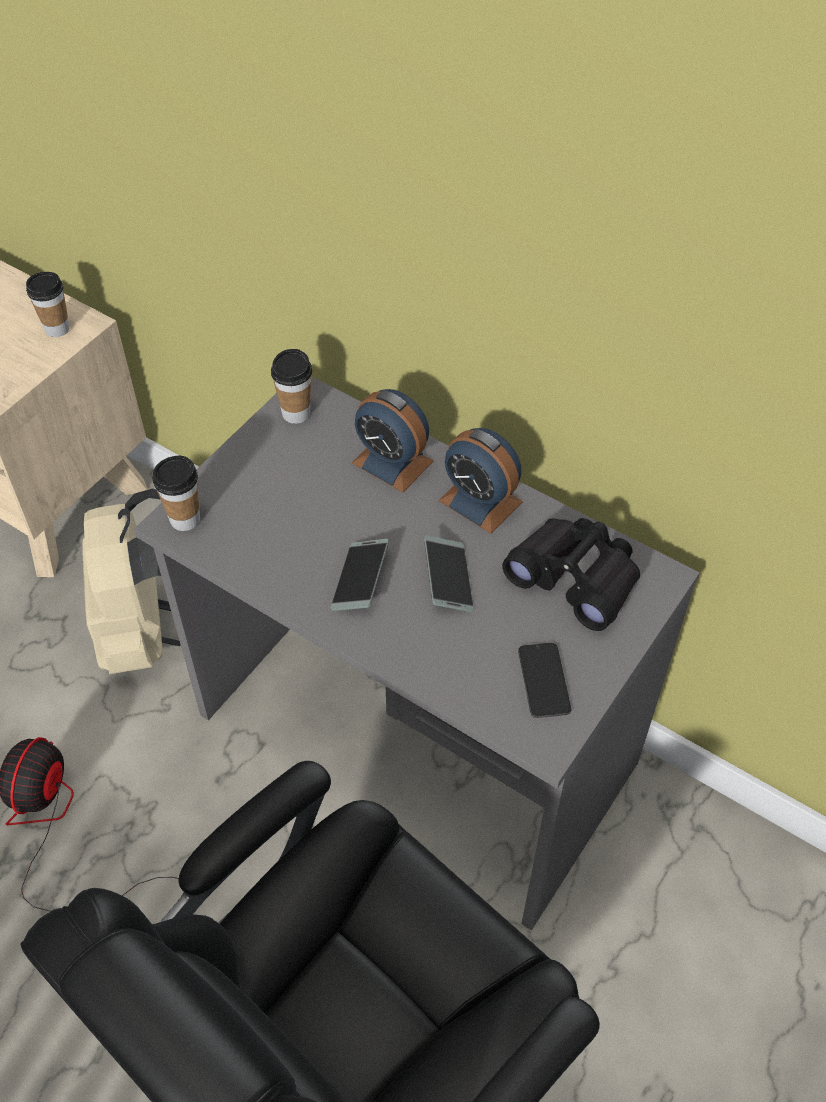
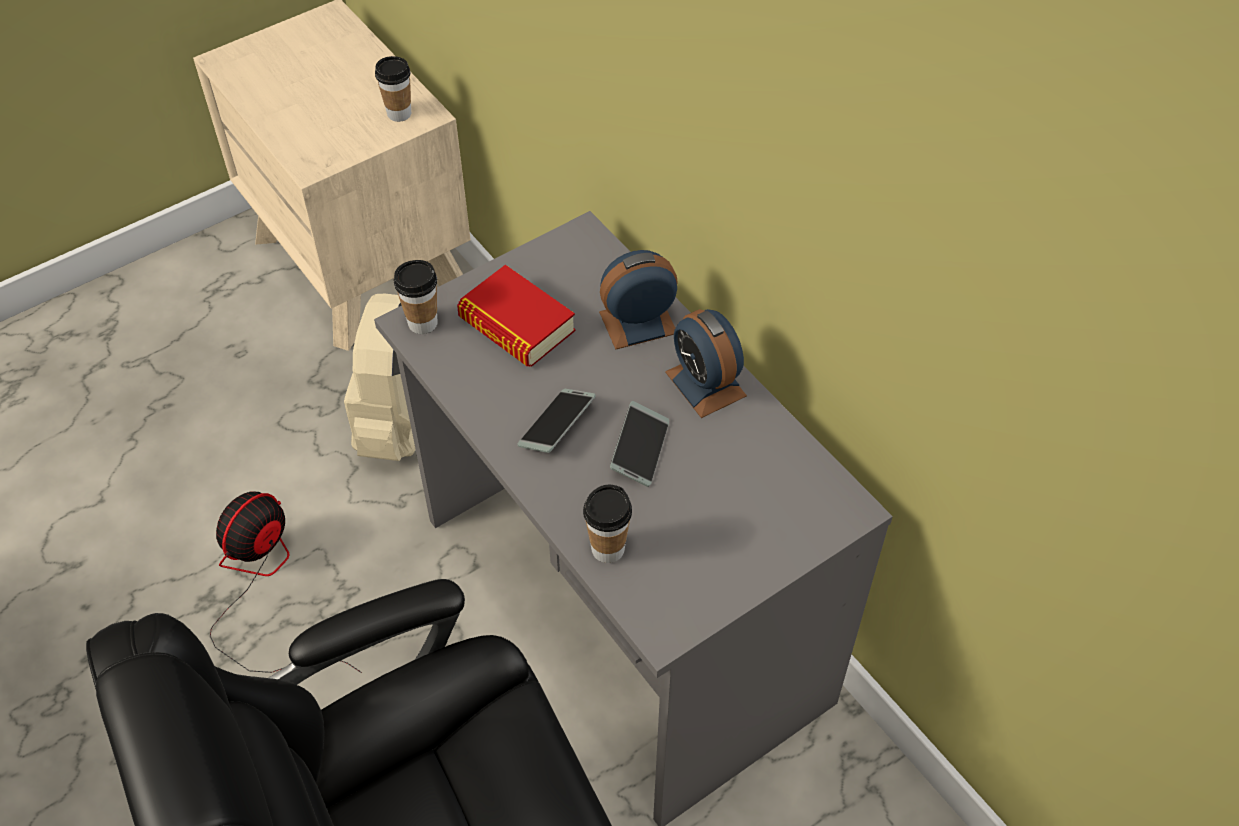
camera: 20 degrees right, 0 degrees up
cup [271,349,312,424] -> cup moved to [583,485,632,563]
alarm clock [352,389,434,492] -> alarm clock turned 105 degrees clockwise [599,250,678,350]
black binoculars [502,518,640,631] -> none
phone [518,643,571,718] -> none
none -> book [457,265,575,367]

